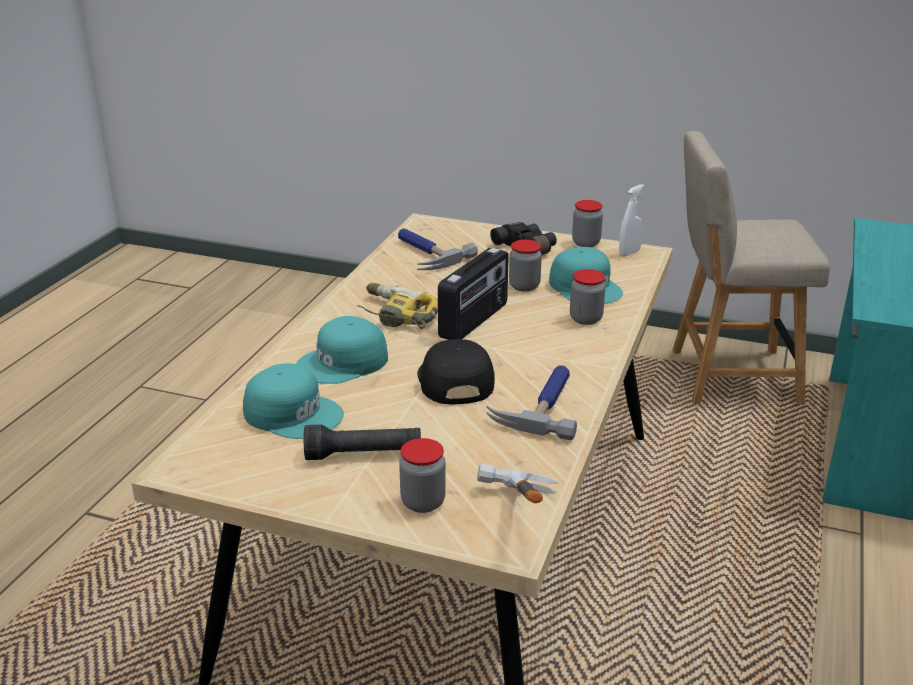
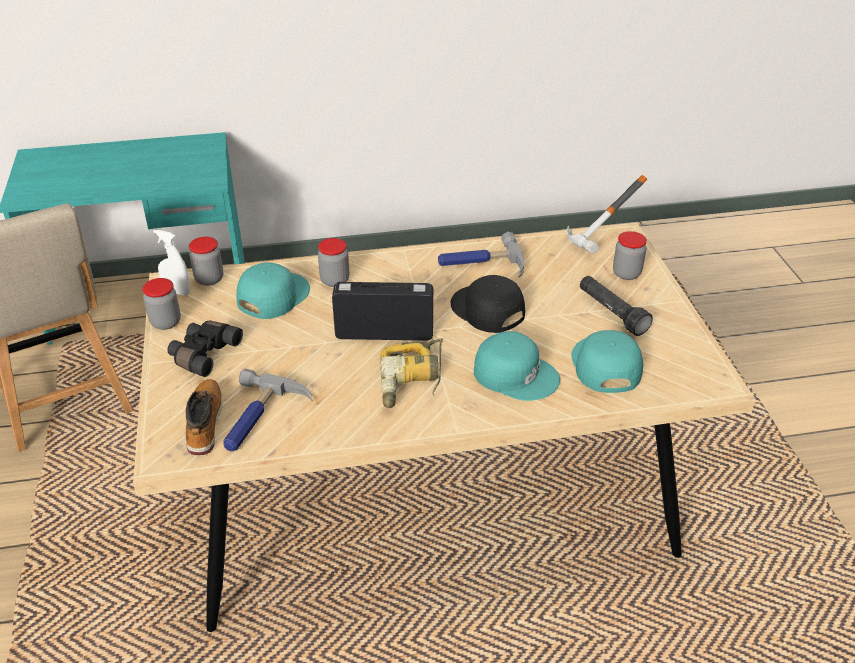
camera: 120 degrees left, 10 degrees up
black cap [417,339,495,404] -> black cap turned 90 degrees clockwise [451,275,525,333]
jar [509,239,542,292] -> jar moved to [189,237,223,286]
none -> boot [185,379,223,455]

